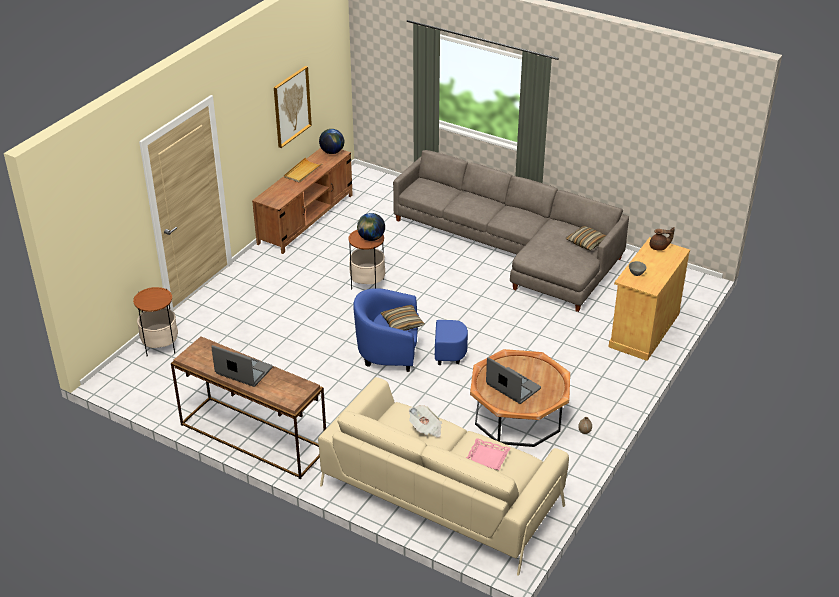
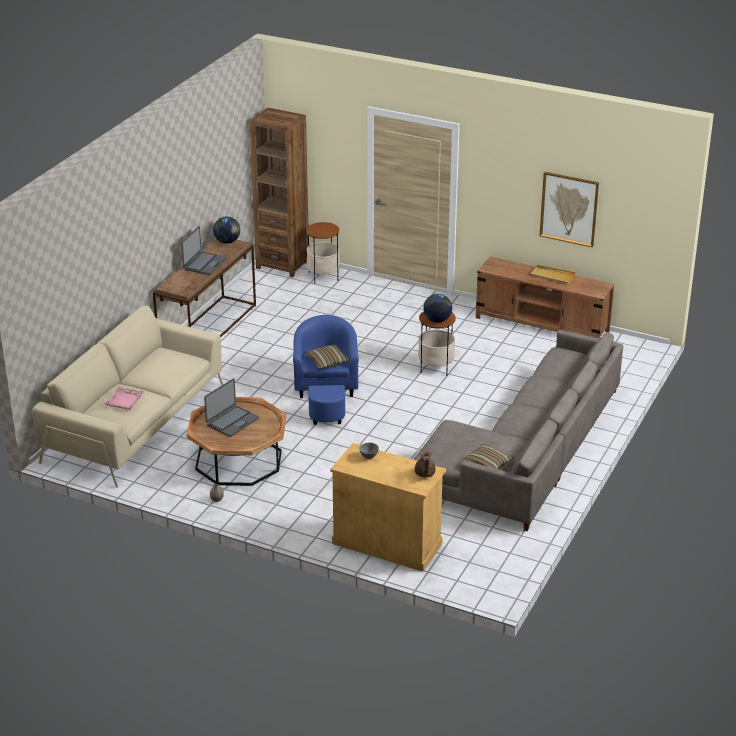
camera: 85 degrees right, 5 degrees down
globe [319,129,344,154] -> globe moved to [213,217,240,244]
newspaper [409,405,442,438] -> none
none -> brown bookcase [250,108,308,277]

